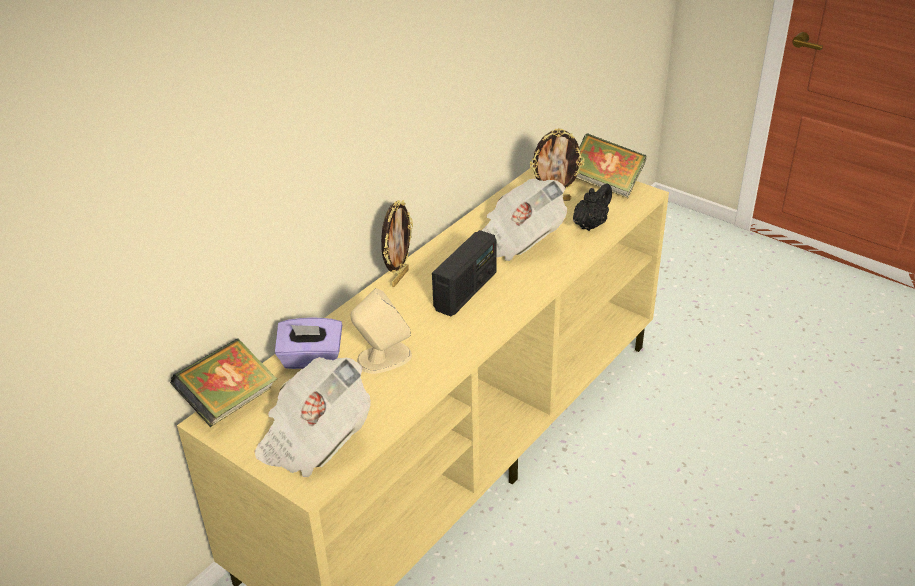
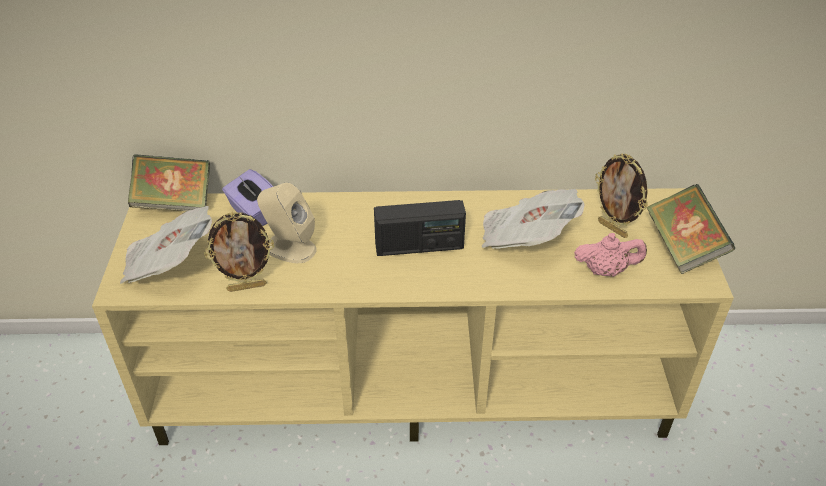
camera: 50 degrees right, 5 degrees up
picture frame [381,200,413,287] -> picture frame moved to [204,212,274,292]
black teapot [573,183,612,231] -> pink teapot [574,233,647,277]

